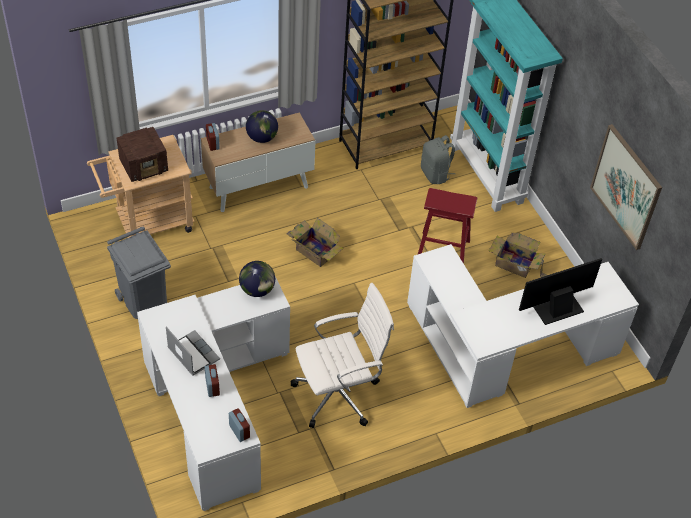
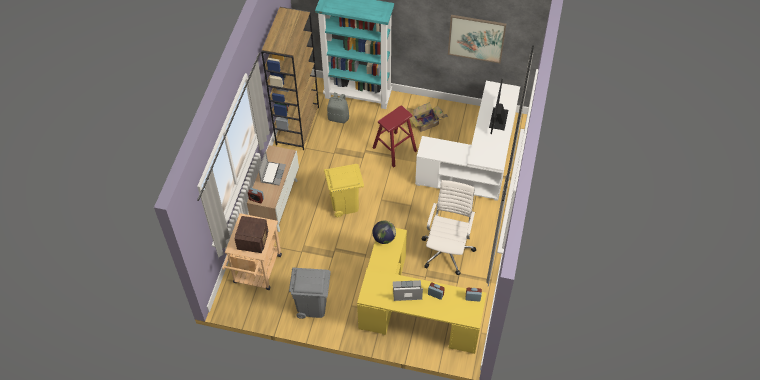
camera: 50 degrees left, 5 degrees up
white desk [137,277,290,511] -> yellow desk [357,228,487,354]
globe [246,110,278,143] -> laptop [259,150,286,185]
cardboard box [287,218,344,267] -> yellow trash can [324,164,364,217]

